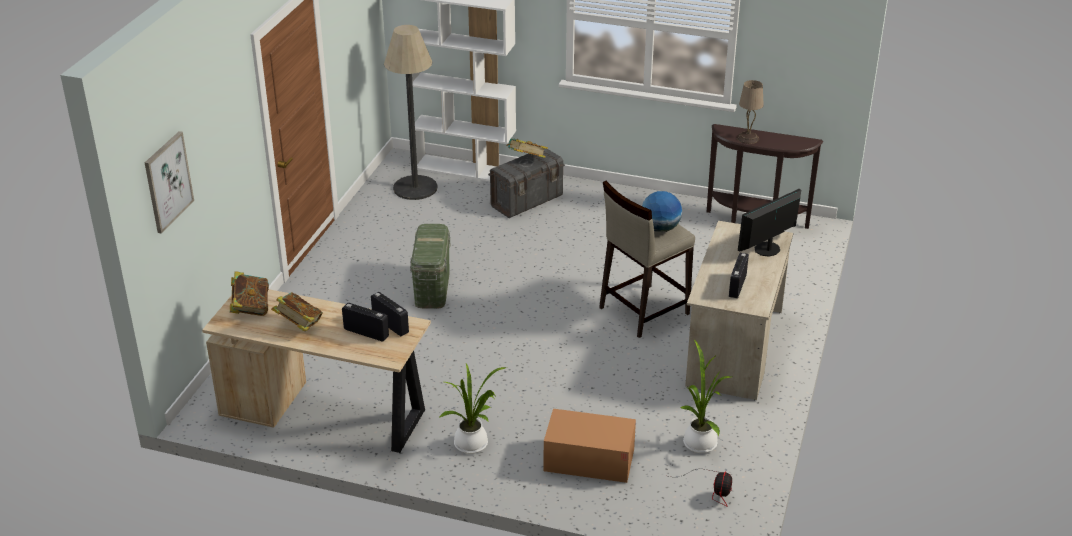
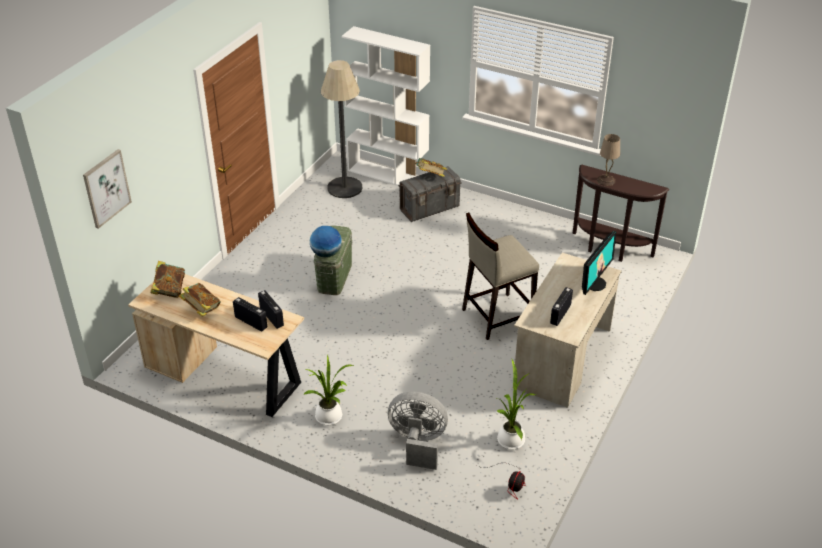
camera: 10 degrees right, 5 degrees up
cardboard box [544,409,636,483] -> grey fan [388,392,448,470]
globe [642,191,682,232] -> globe moved to [310,226,342,258]
monitor [738,189,801,257] -> monitor turned 150 degrees clockwise [582,231,617,295]

